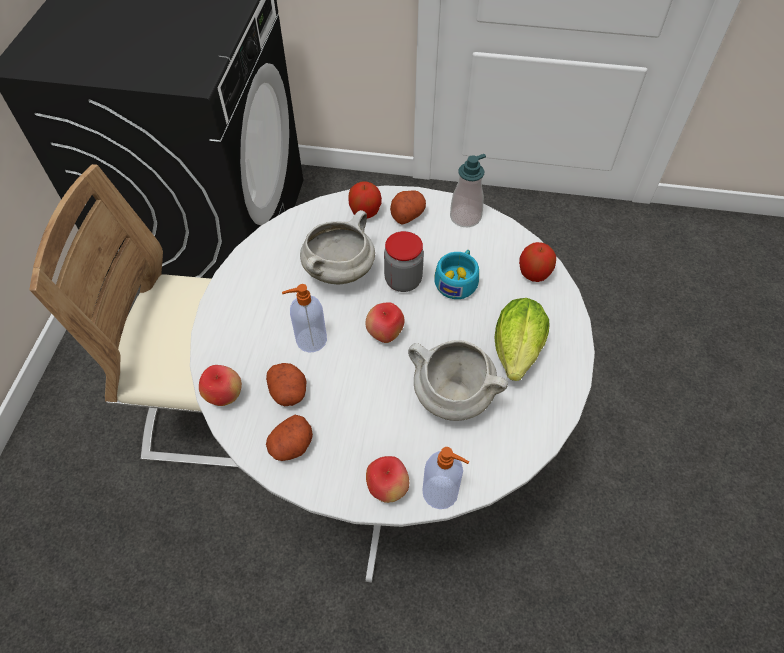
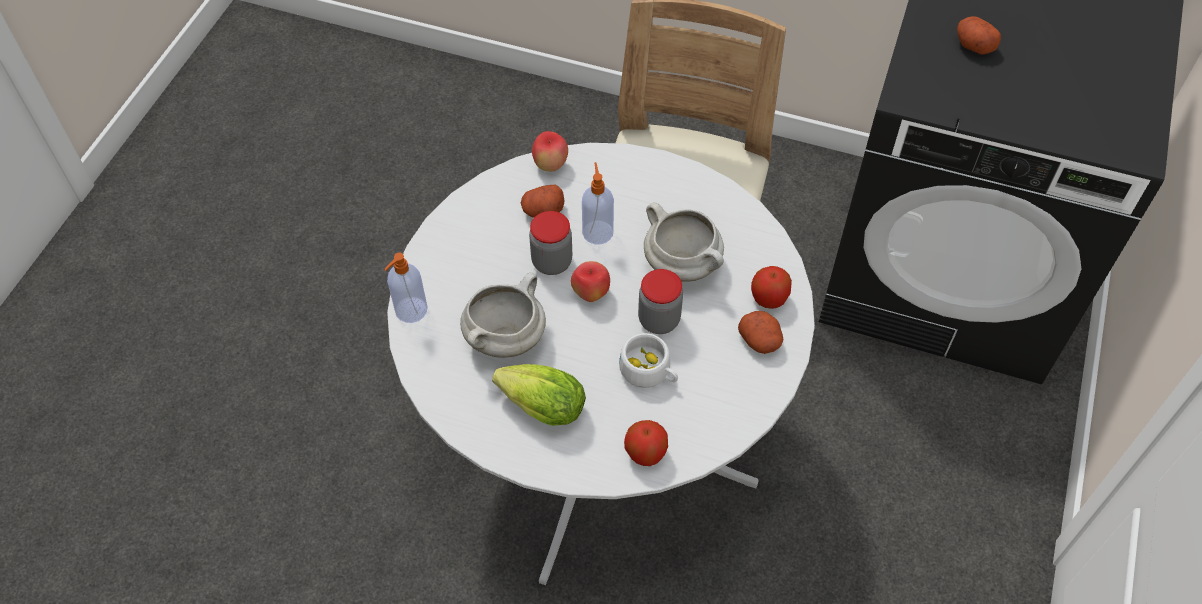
camera: 100 degrees right, 0 degrees up
potato [266,415,313,461] -> potato moved to [957,16,1001,55]
apple [366,456,409,503] -> none
turquoise cup [434,250,479,299] -> white cup [619,333,678,388]
soap dispenser [450,154,486,227] -> none
none -> jar [529,211,572,275]

